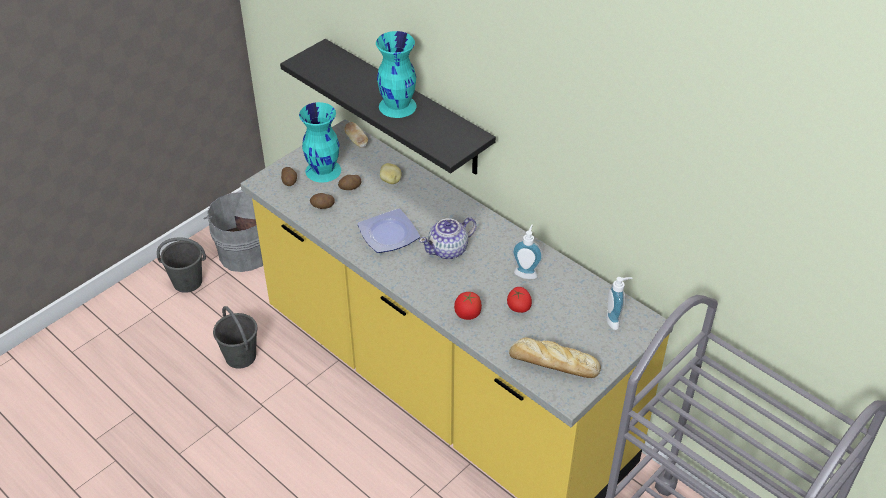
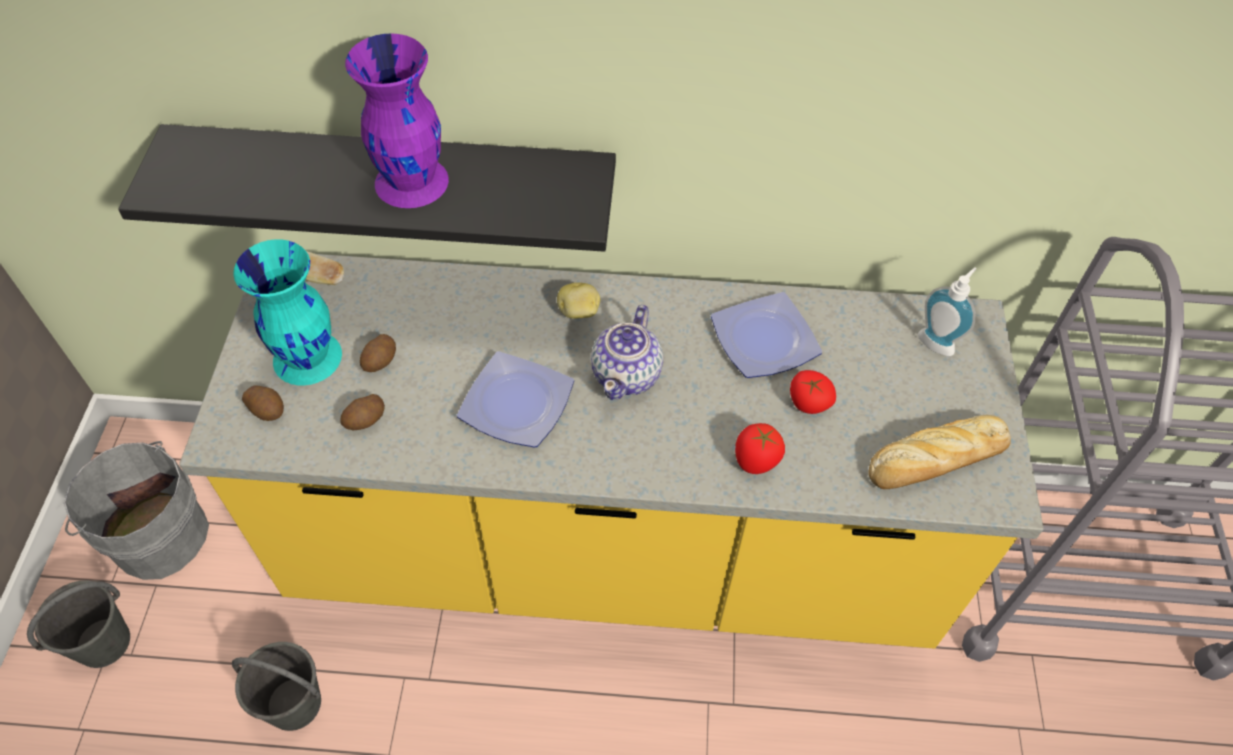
camera: 40 degrees left, 10 degrees up
turquoise vase [376,31,417,118] -> purple vase [345,33,449,208]
potato [380,163,402,184] -> potato moved to [557,282,600,319]
soap dispenser [512,225,543,279] -> plate [711,292,822,378]

